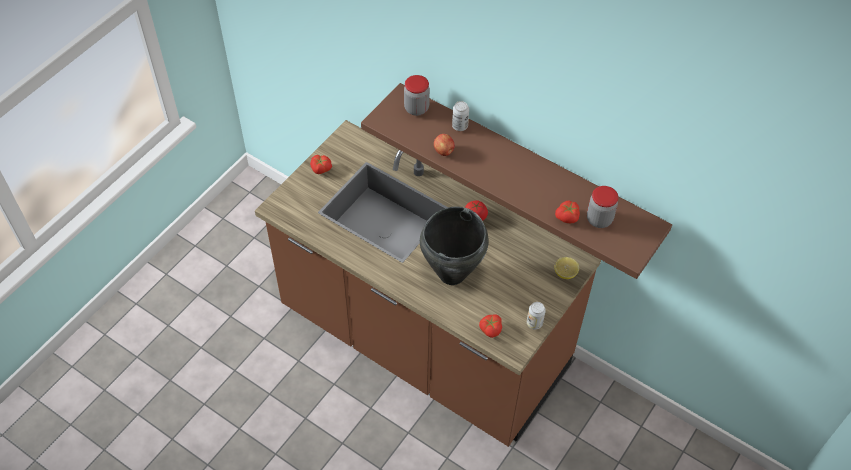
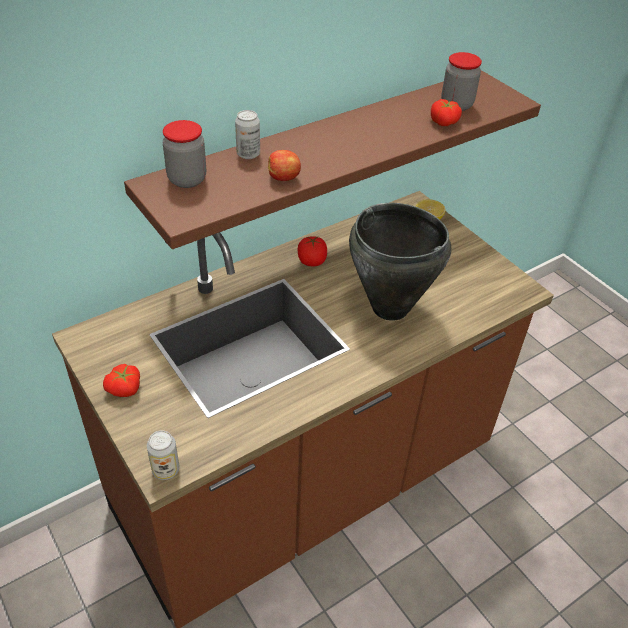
camera: 70 degrees left, 10 degrees down
tomato [479,314,502,338] -> none
can [527,302,546,330] -> can moved to [147,431,180,480]

